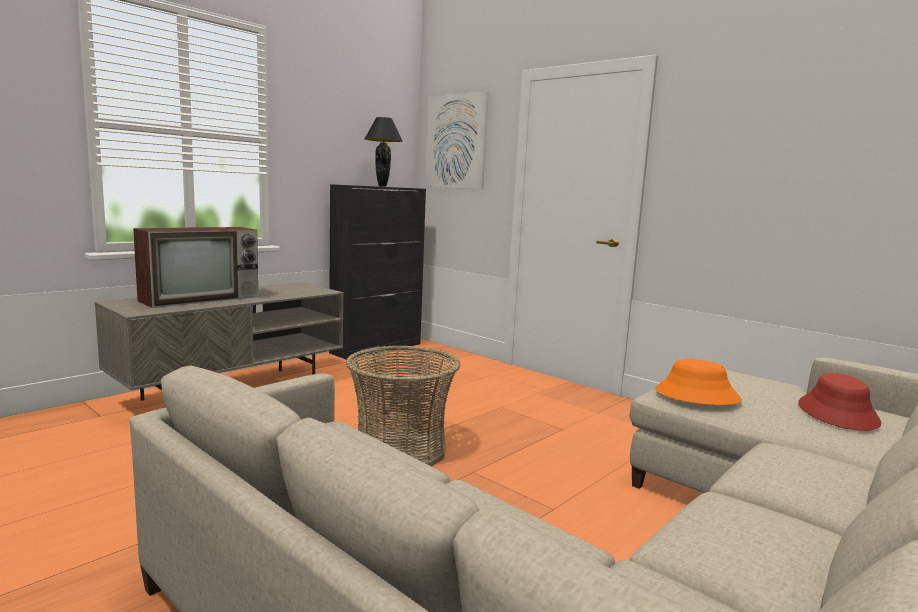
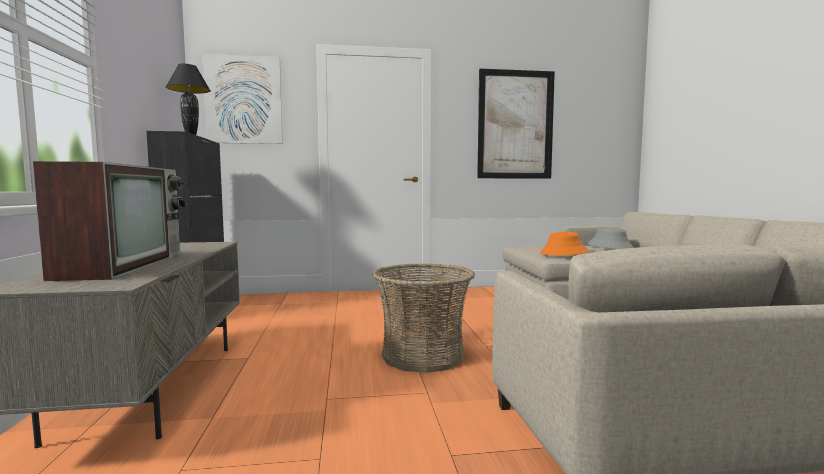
camera: 50 degrees left, 5 degrees down
red hat [798,373,881,431] -> grey hat [587,227,634,249]
none -> picture [477,69,555,179]

